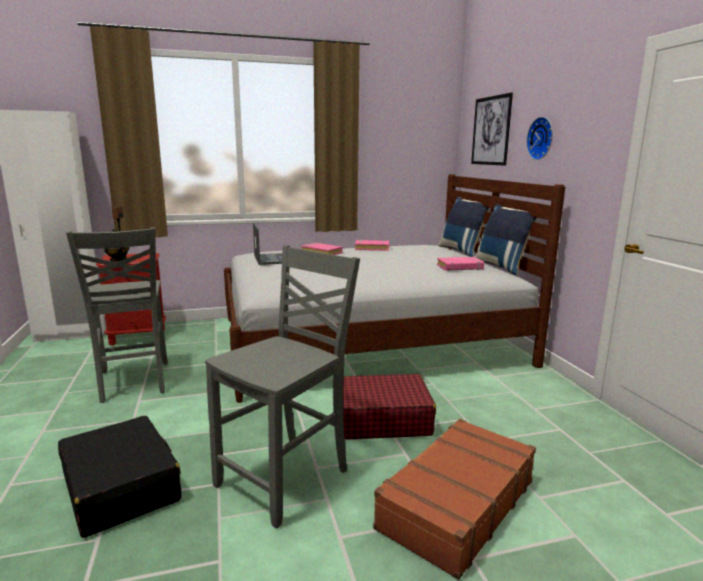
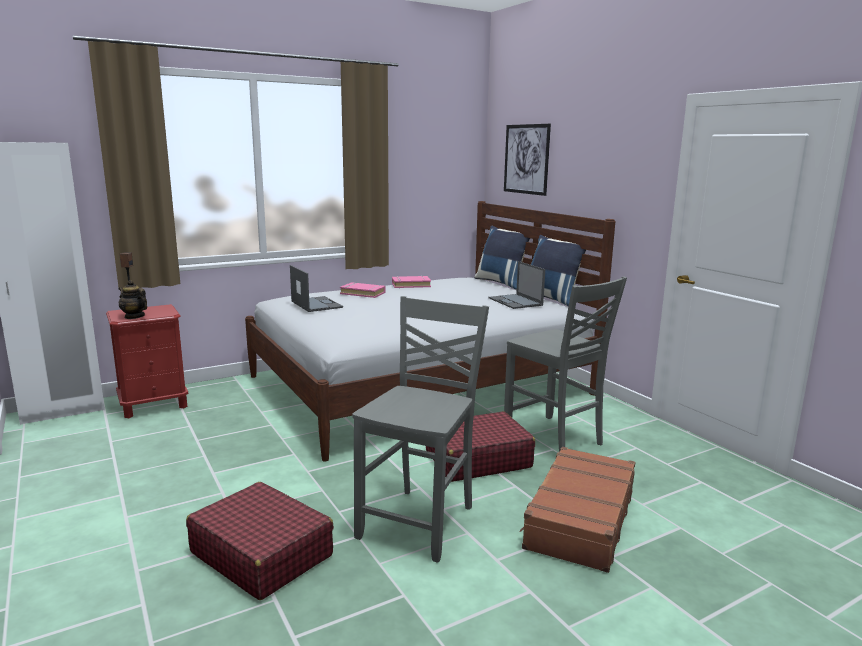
camera: 15 degrees left, 0 degrees up
black suitcase [58,416,181,538] -> red suitcase [186,482,334,600]
grey chair [66,227,168,403] -> grey chair moved to [504,276,627,452]
pink book [437,257,484,271] -> laptop [489,261,545,309]
wall clock [526,117,553,160] -> none

